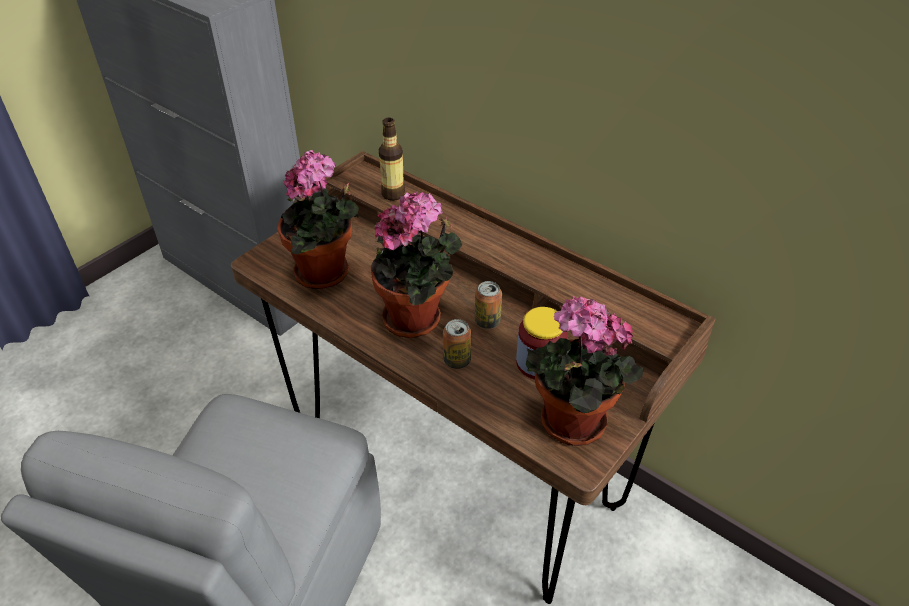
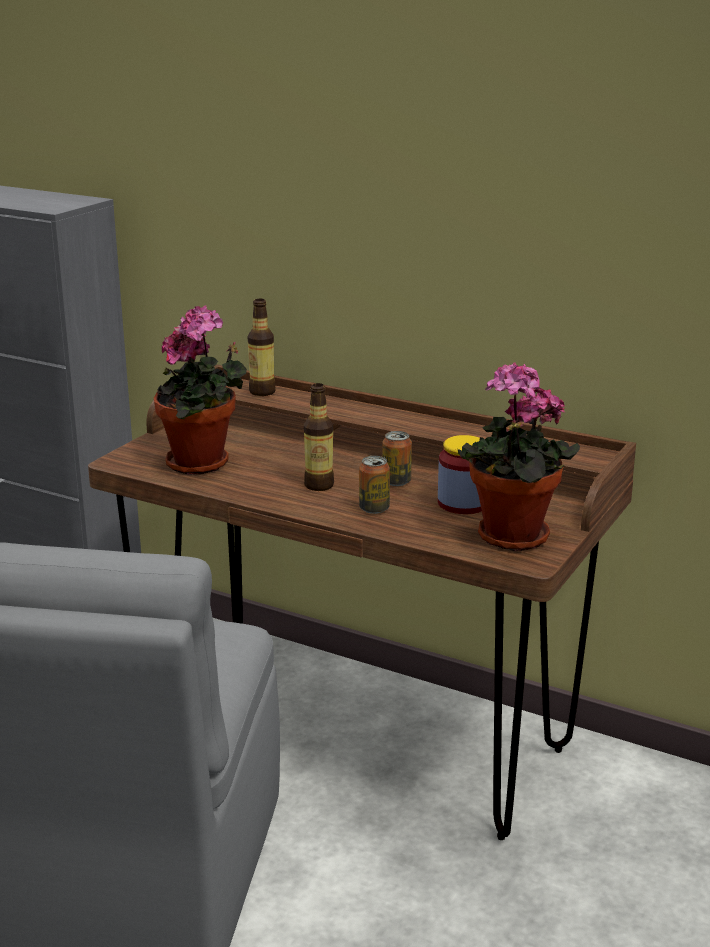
camera: 10 degrees left, 20 degrees down
potted plant [371,191,462,338] -> bottle [304,383,334,491]

